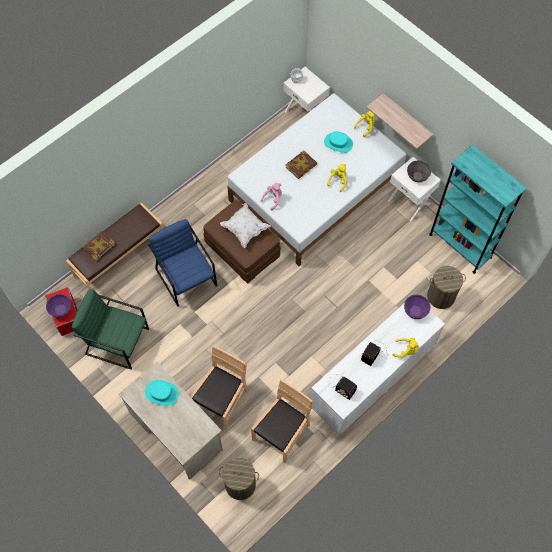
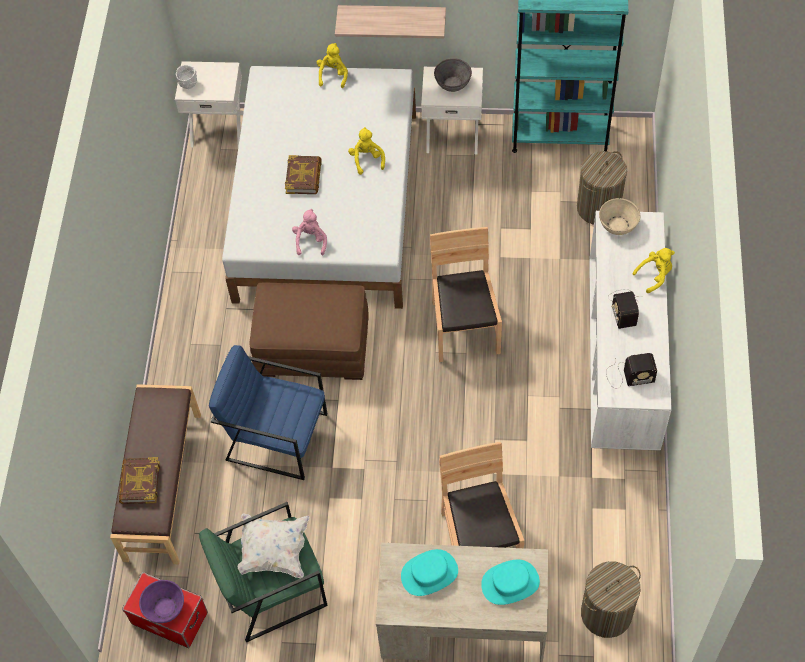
camera: 40 degrees left, 5 degrees down
white pillow [220,203,271,248] -> white pillow moved to [238,513,309,578]
brown chair [251,379,313,463] -> brown chair moved to [430,227,502,362]
turquoise hat [324,131,353,153] -> turquoise hat moved to [481,560,540,605]
purple bowl [404,295,431,319] -> beige bowl [599,198,640,235]

